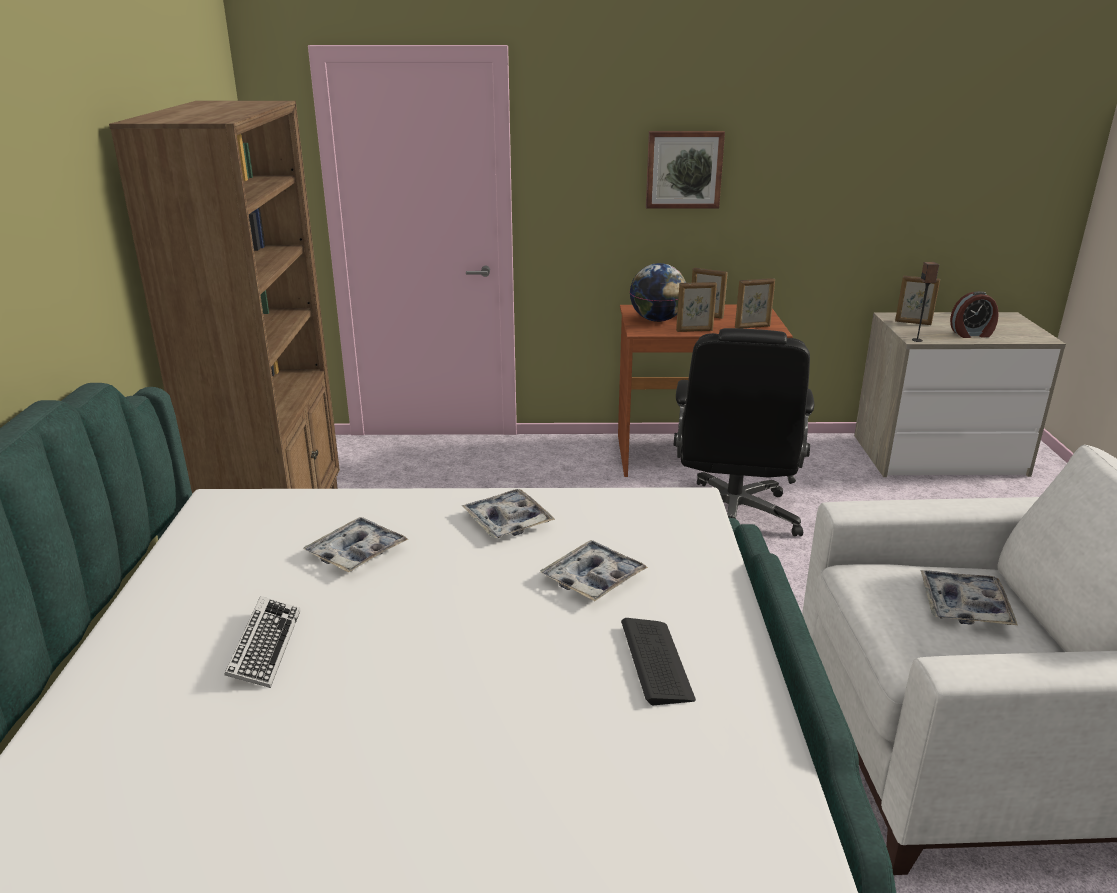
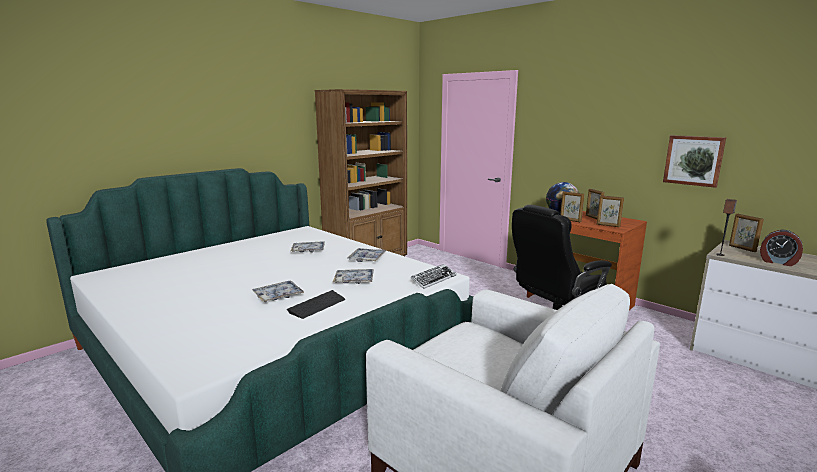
camera: 45 degrees right, 10 degrees down
keyboard [224,596,300,688] -> keyboard moved to [411,264,457,289]
picture [646,131,725,209] -> picture moved to [663,135,726,188]
tray [920,570,1018,625] -> tray moved to [252,281,305,302]

